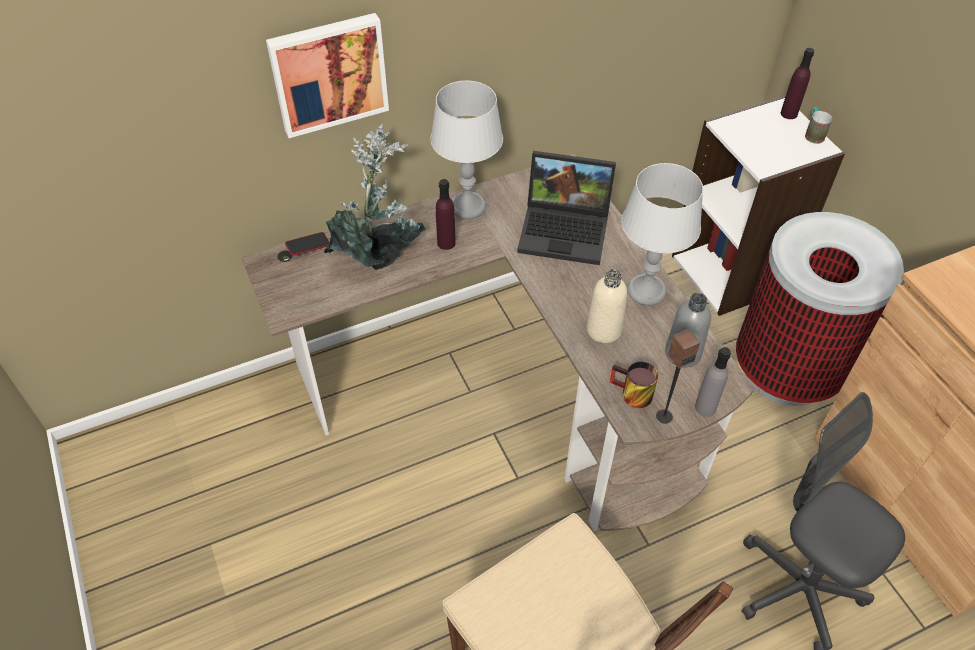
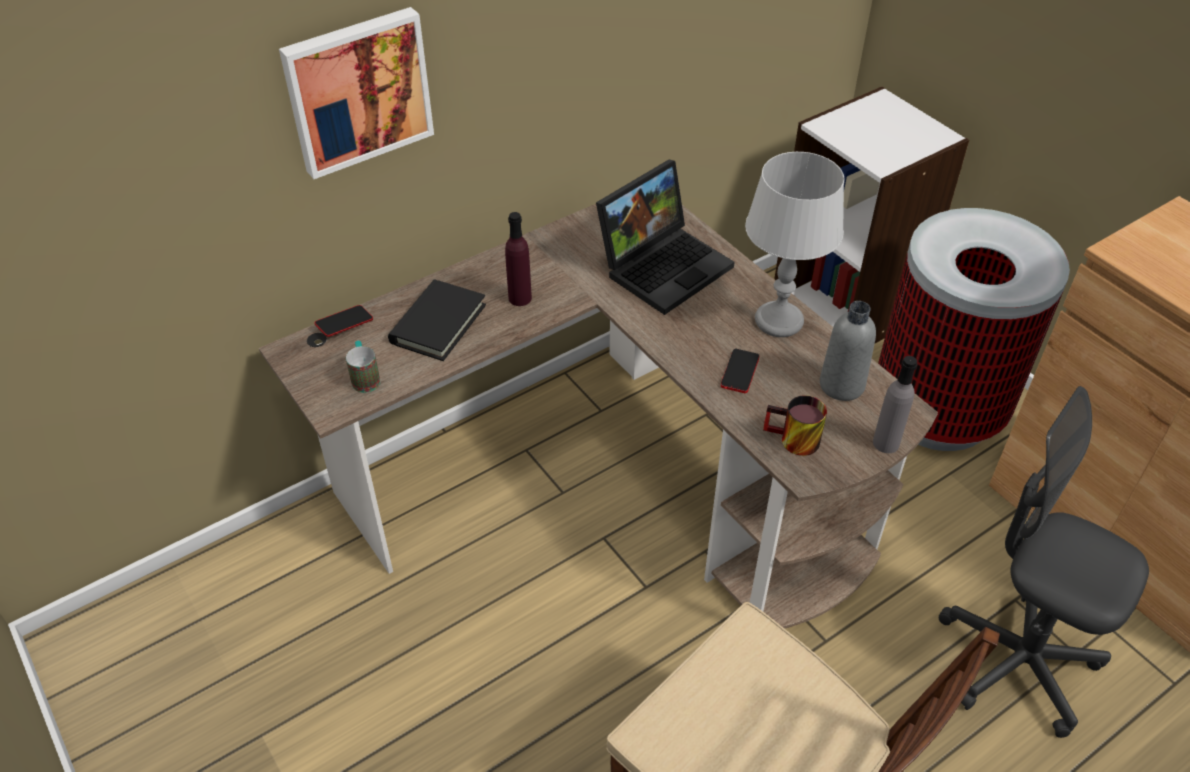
camera: 10 degrees left, 5 degrees down
potted plant [324,124,426,270] -> black book [388,279,486,361]
grey table lamp [430,81,503,219] -> none
laptop [517,151,616,265] -> laptop turned 45 degrees counterclockwise [596,159,735,315]
beige bottle [586,269,627,343] -> phone [721,349,759,393]
speaker [656,329,700,424] -> none
purple bottle [781,48,814,119] -> none
mug [805,108,832,144] -> mug moved to [346,341,380,393]

